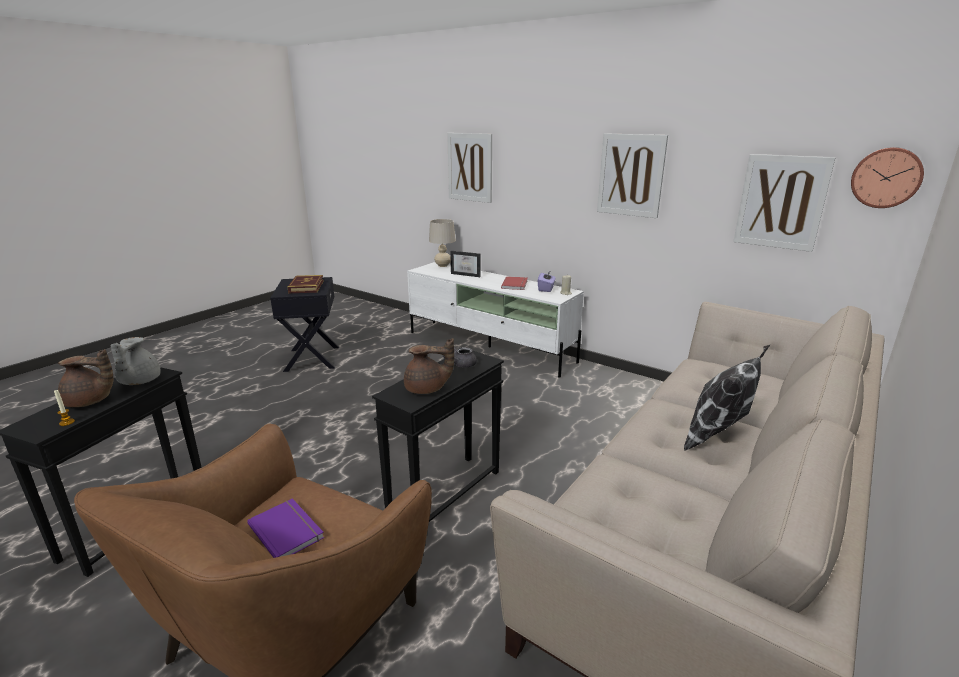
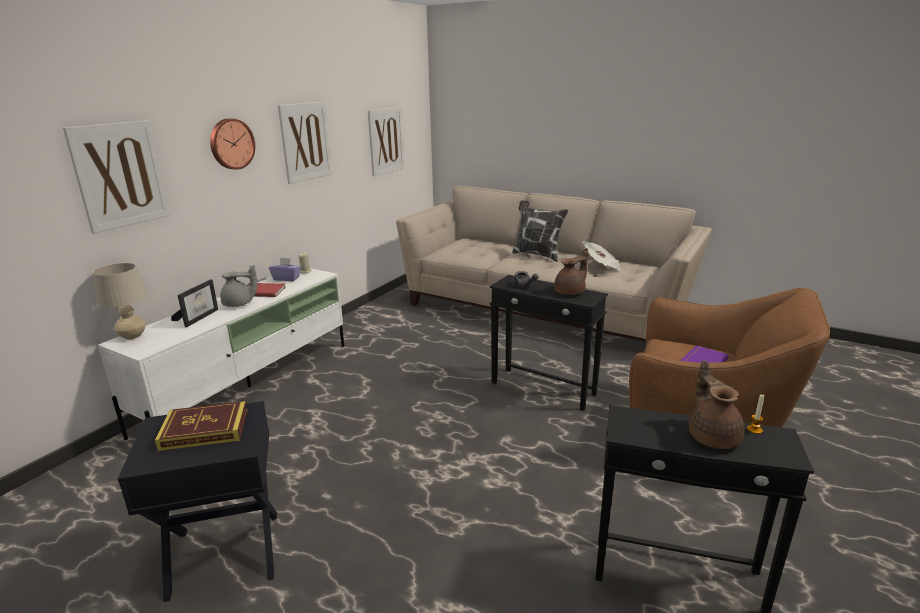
camera: 95 degrees left, 0 degrees up
grey teapot [110,337,161,385] -> grey teapot moved to [220,265,257,307]
brown teapot [404,338,454,394] -> brown teapot turned 60 degrees clockwise [554,248,588,295]
wall clock [851,147,924,208] -> wall clock moved to [210,118,255,170]
none -> newspaper [582,241,621,271]

